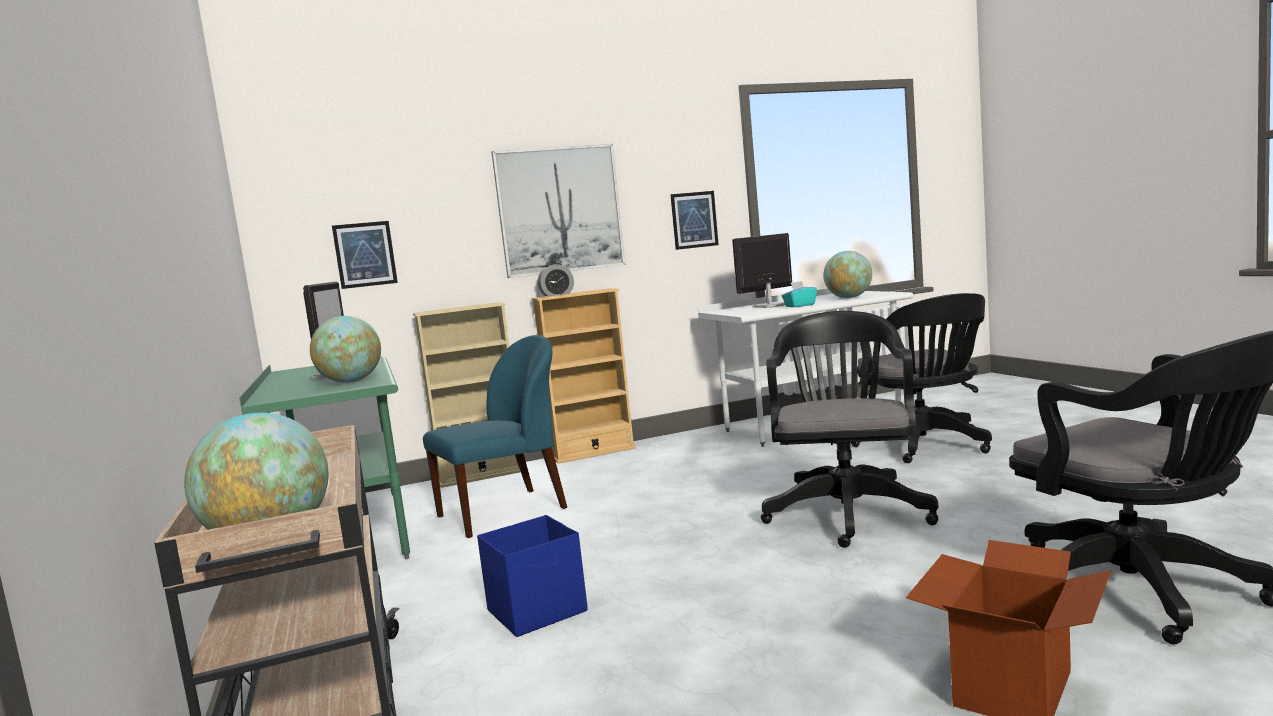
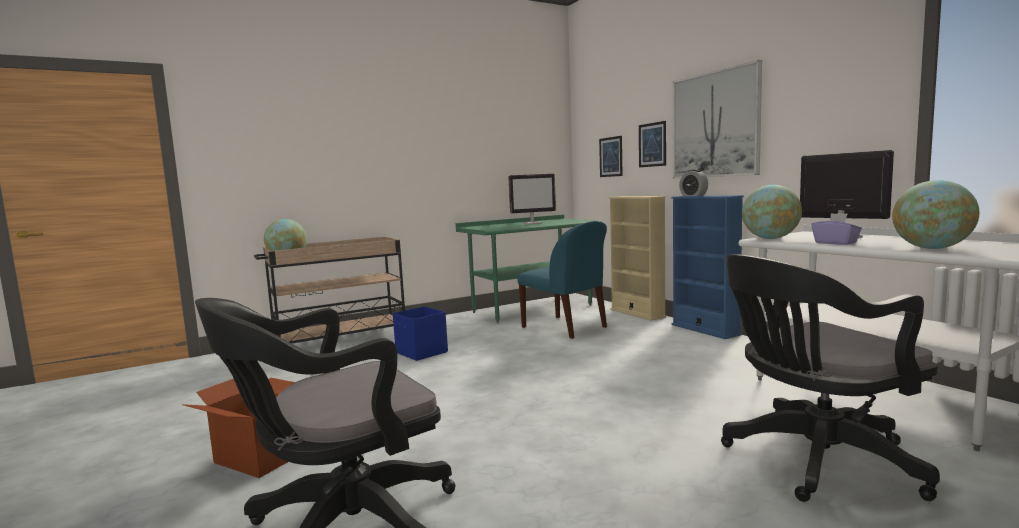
camera: 80 degrees right, 0 degrees up
globe [310,316,381,383] -> globe moved to [742,185,802,239]
beige bookcase [532,288,636,464] -> blue bookcase [671,195,744,339]
picture [671,191,719,250] -> picture moved to [639,121,666,167]
black office chair [761,311,938,548] -> none
turquoise tissue box [782,281,817,307] -> purple tissue box [811,213,862,245]

